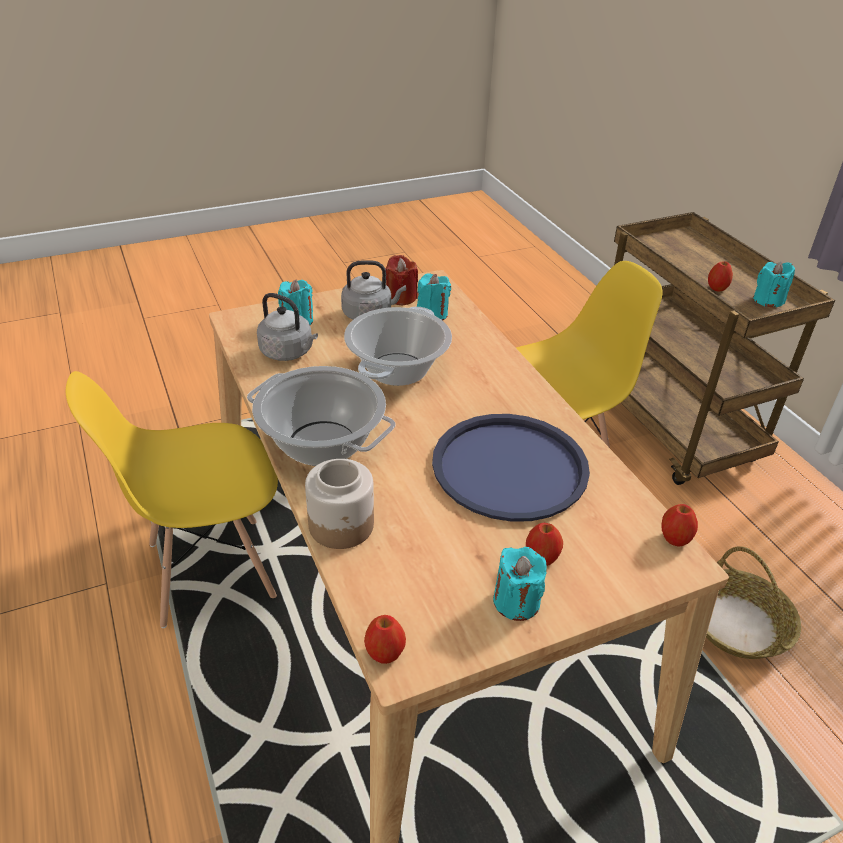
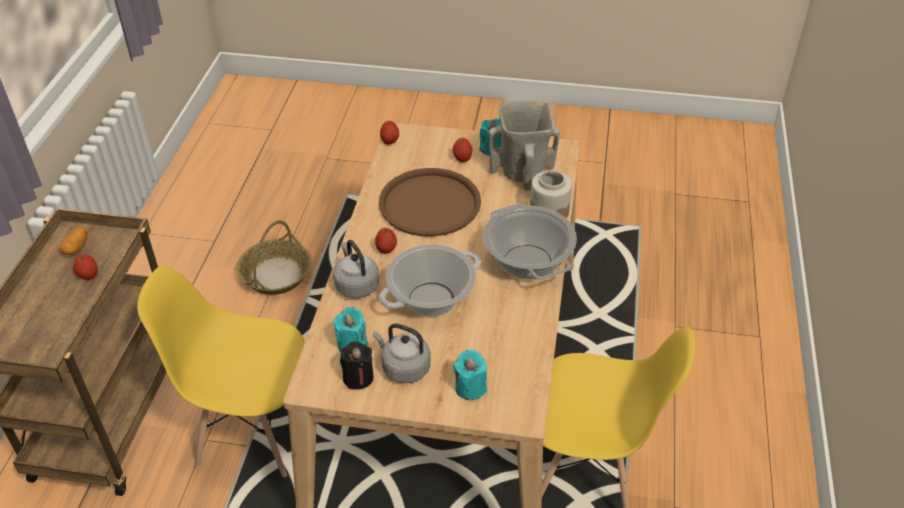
camera: 145 degrees left, 5 degrees up
grey kettle [257,293,318,361] -> grey kettle moved to [333,240,379,298]
apple [364,615,406,664] -> apple moved to [375,228,397,254]
red candle [385,255,418,305] -> black candle [340,341,374,390]
blue tray [432,414,590,522] -> brown tray [379,168,481,237]
turquoise candle [753,261,795,307] -> potato [59,227,87,255]
none -> beige vase [489,99,560,191]

